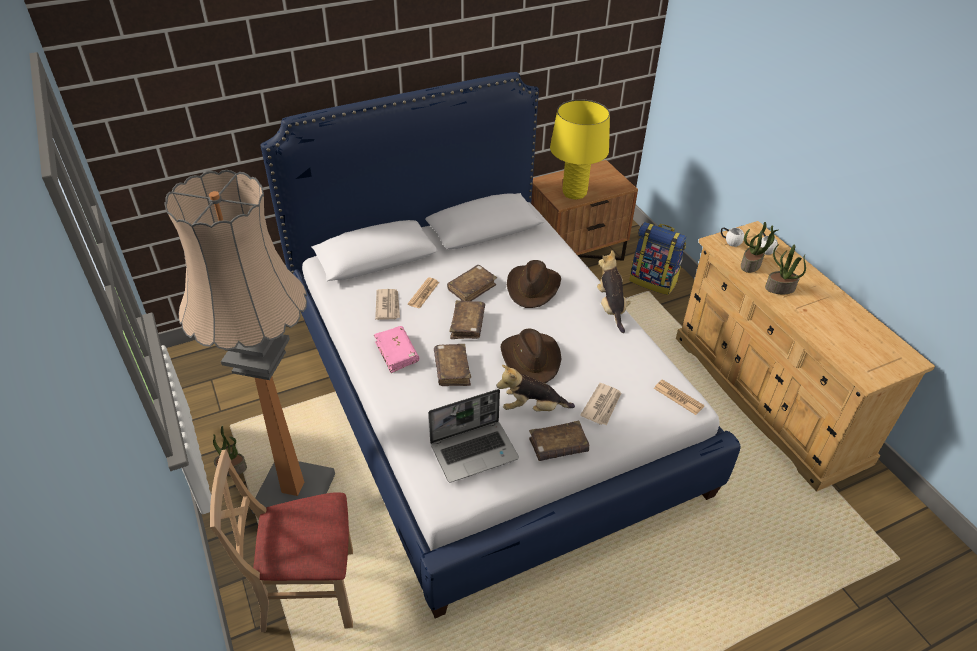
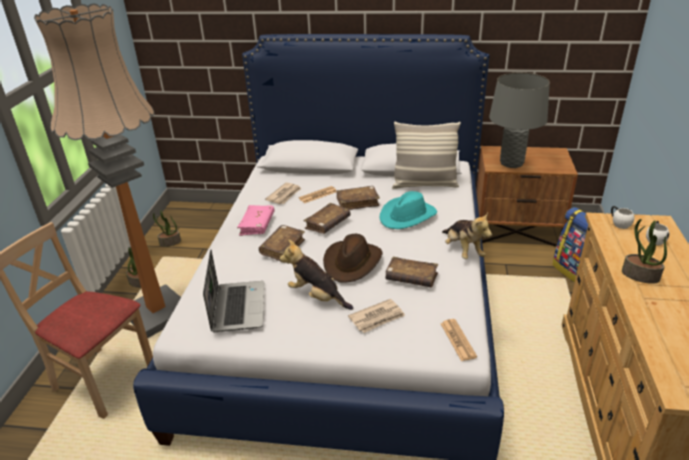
camera: 35 degrees right, 10 degrees down
laptop [429,389,519,483] -> laptop turned 105 degrees counterclockwise [203,249,264,332]
brown hat [507,260,561,308] -> turquoise hat [380,191,437,229]
brown book [529,421,589,461] -> brown book moved to [386,257,438,287]
yellow table lamp [550,99,610,200] -> grey table lamp [489,73,550,168]
plush toy [597,250,631,333] -> plush toy turned 135 degrees clockwise [442,213,492,259]
potted plant [741,222,778,273] -> potted plant moved to [153,210,181,247]
none -> pillow [392,122,461,189]

